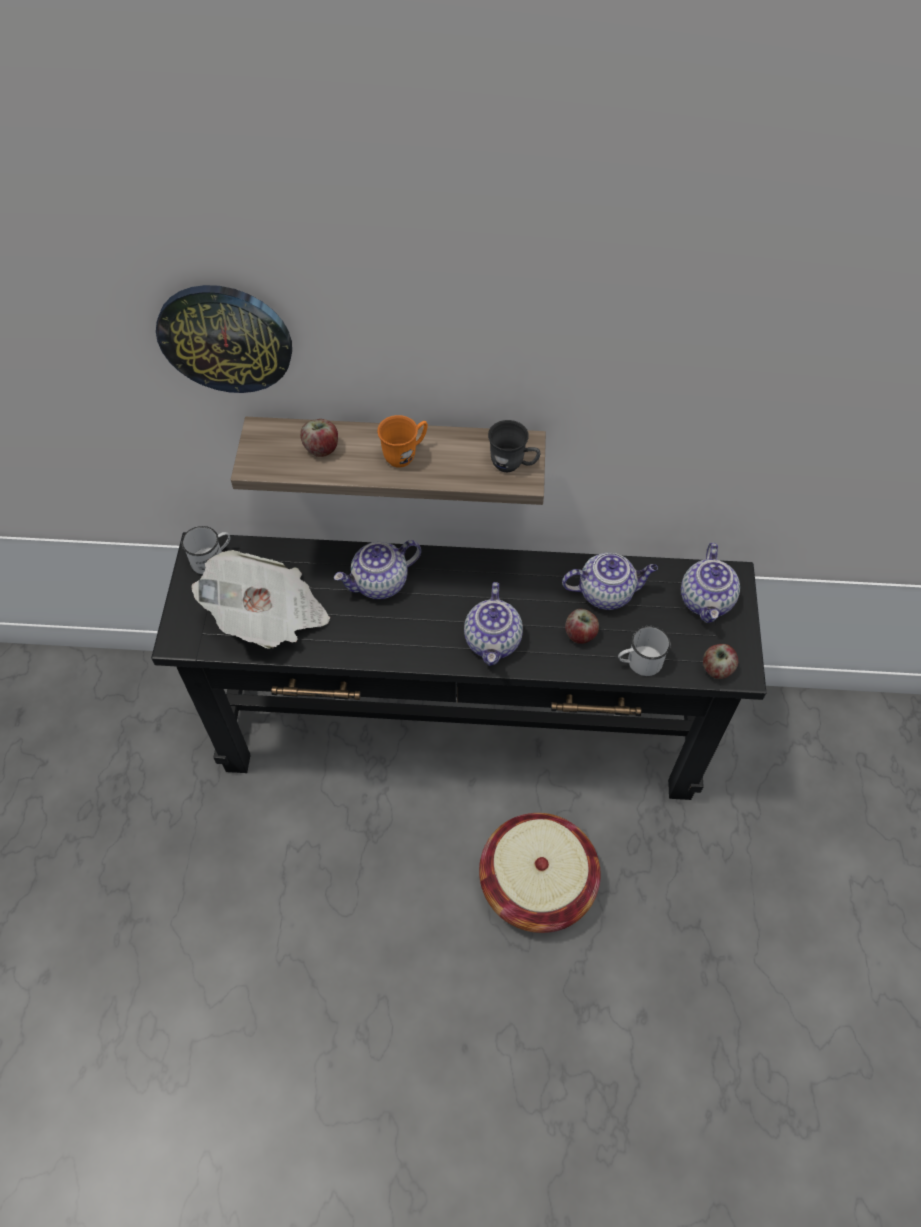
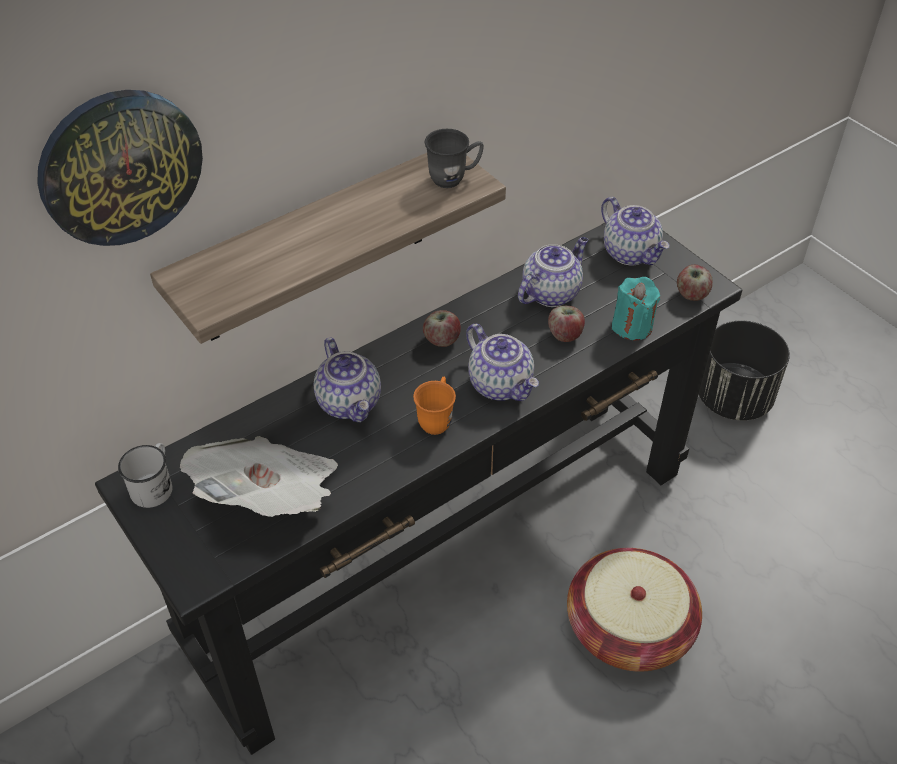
camera: 40 degrees left, 10 degrees down
apple [300,419,338,457] -> apple moved to [423,310,461,347]
teapot [334,540,421,599] -> teapot turned 45 degrees counterclockwise [314,338,381,423]
orange mug [377,415,428,468] -> orange mug moved to [413,377,456,435]
white mug [618,626,671,676] -> turquoise candle [612,277,660,340]
none -> black planter [699,321,790,420]

